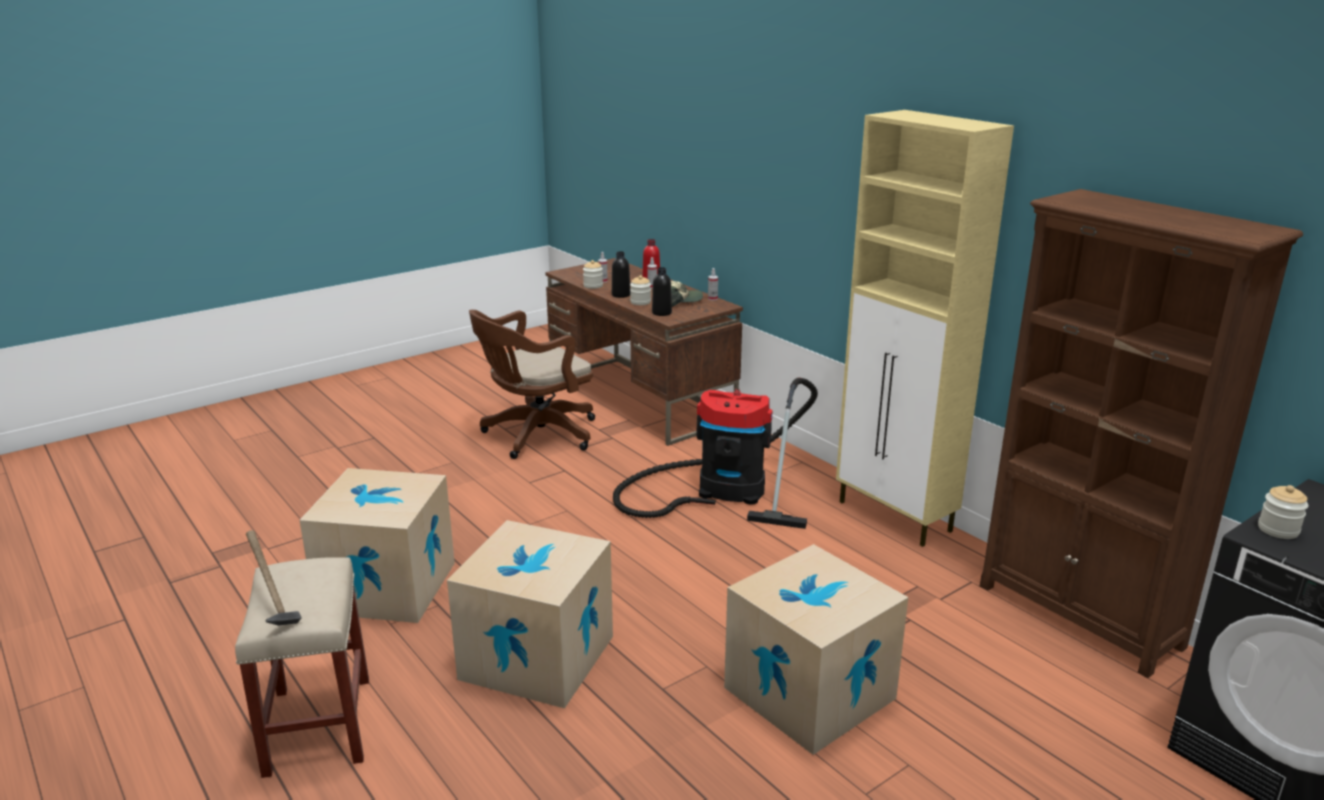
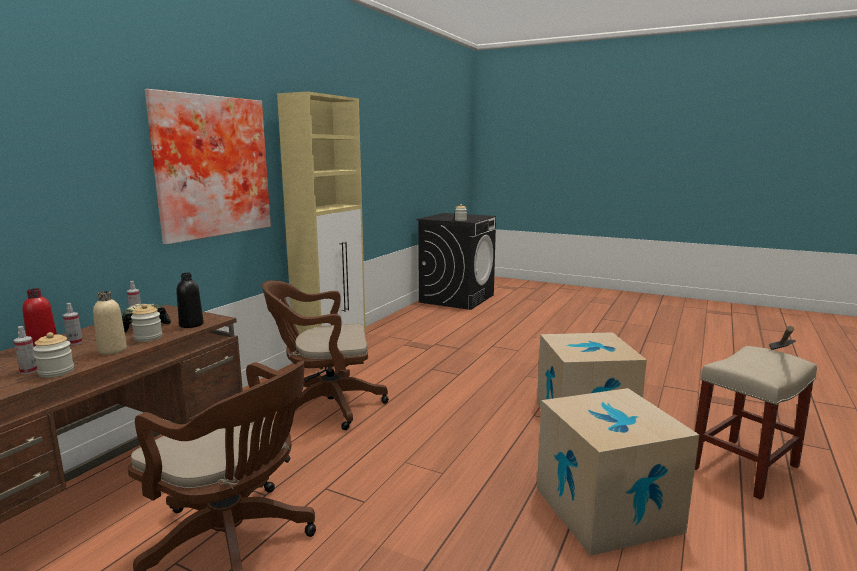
camera: 115 degrees left, 10 degrees down
black bottle [612,251,631,298] -> beige bottle [93,291,127,355]
vacuum cleaner [613,378,818,529] -> brown office chair [262,280,389,430]
cardboard box [724,544,908,755] -> none
brown bookcase [980,189,1303,678] -> none
none -> picture [145,89,271,245]

